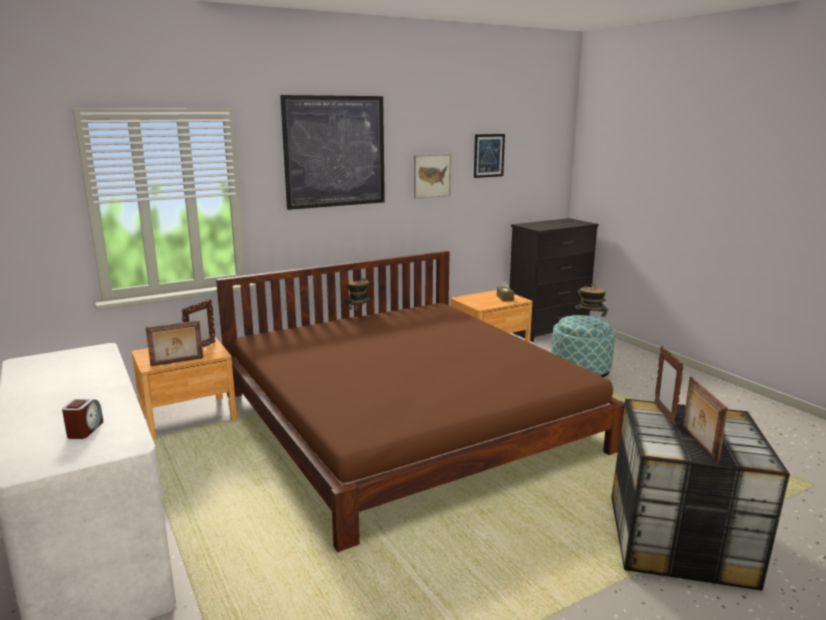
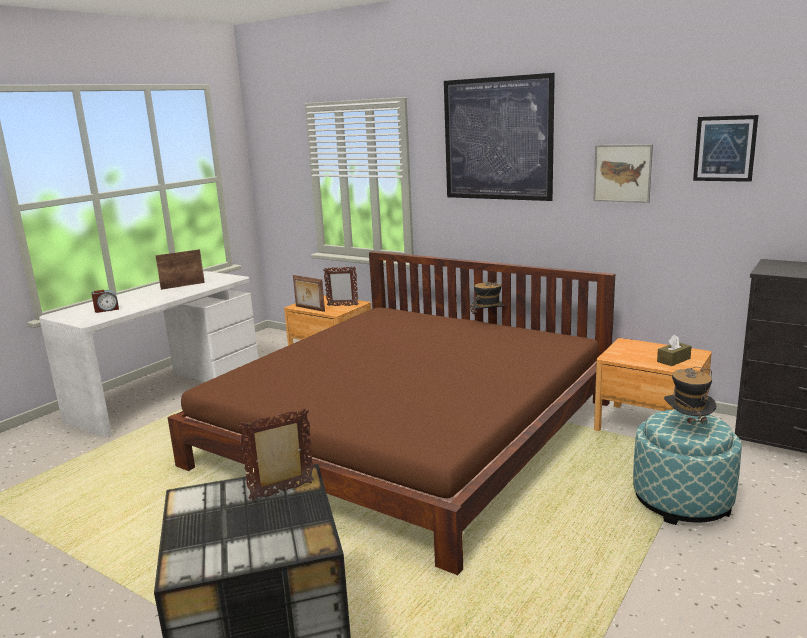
camera: 65 degrees right, 0 degrees up
picture frame [683,377,728,464] -> picture frame moved to [155,249,205,290]

